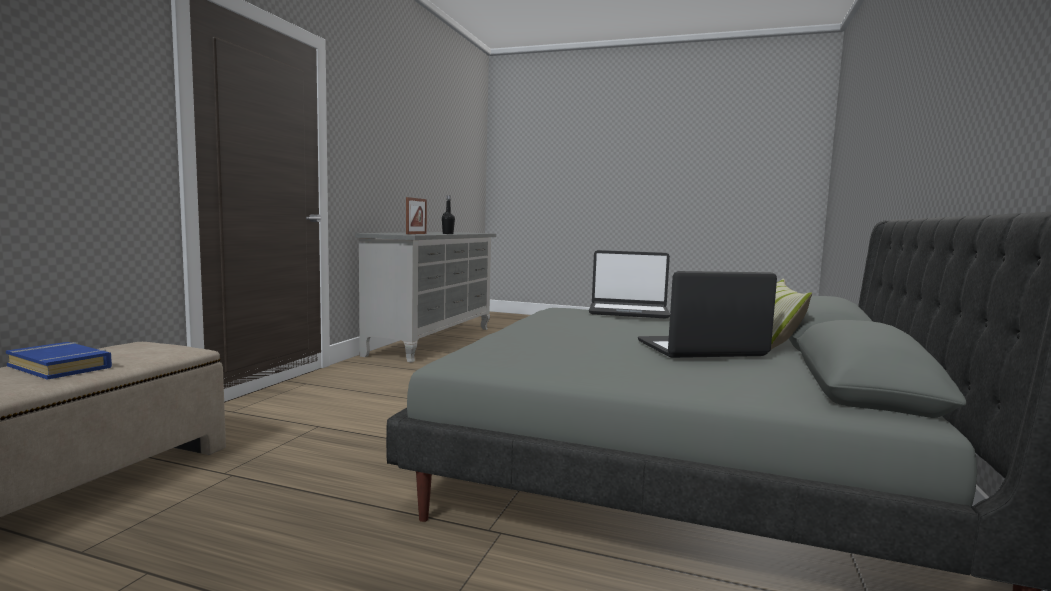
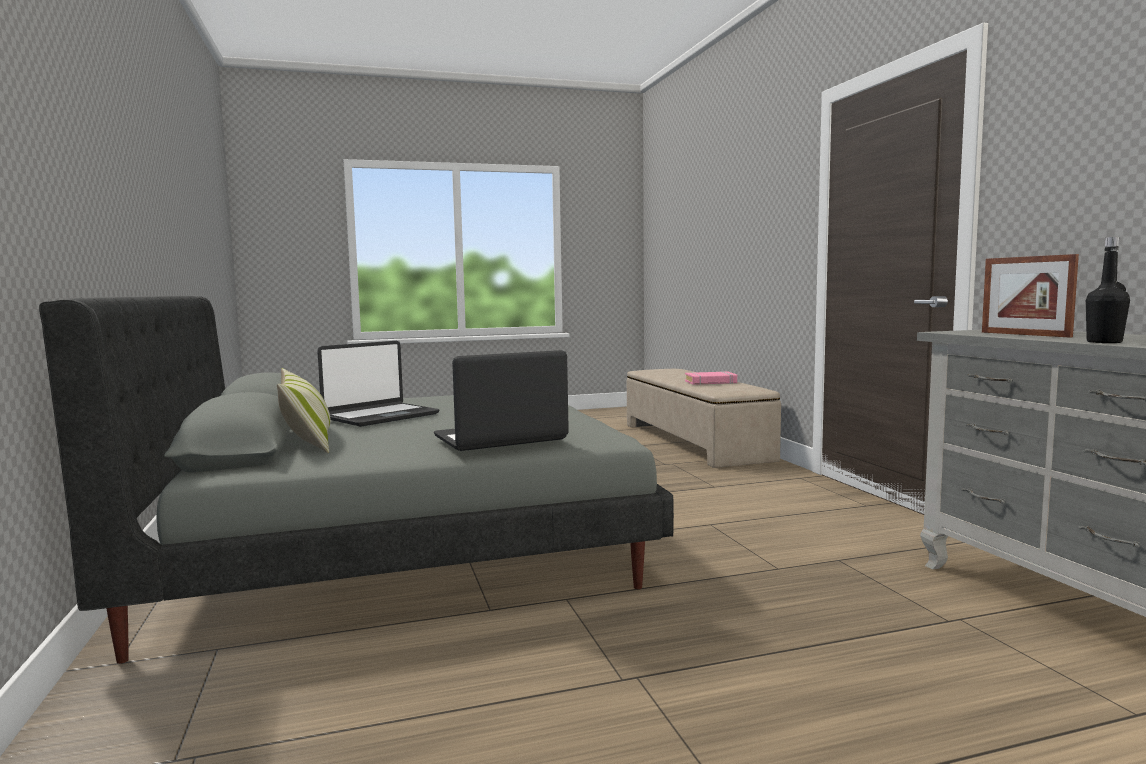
camera: 145 degrees right, 0 degrees up
blue book [6,342,112,380] -> pink book [685,372,737,385]

